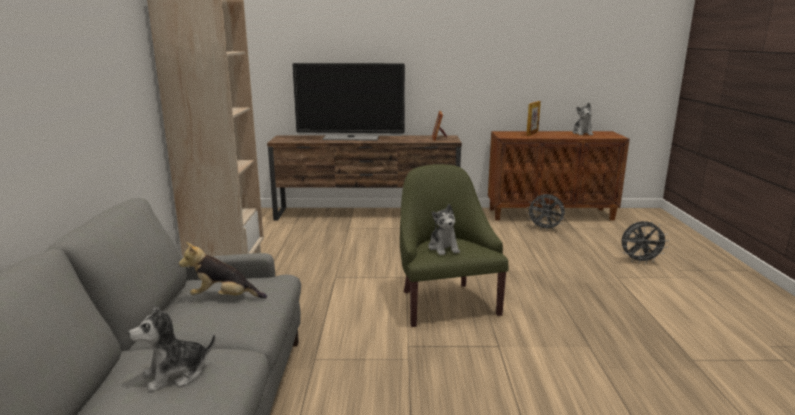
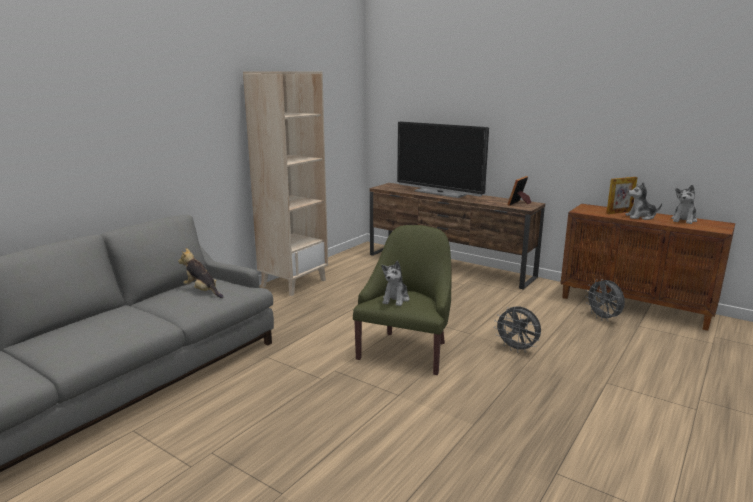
camera: 35 degrees right, 0 degrees up
plush toy [128,305,215,393] -> plush toy moved to [625,182,662,220]
grey fan [621,221,669,264] -> grey fan moved to [494,307,541,353]

